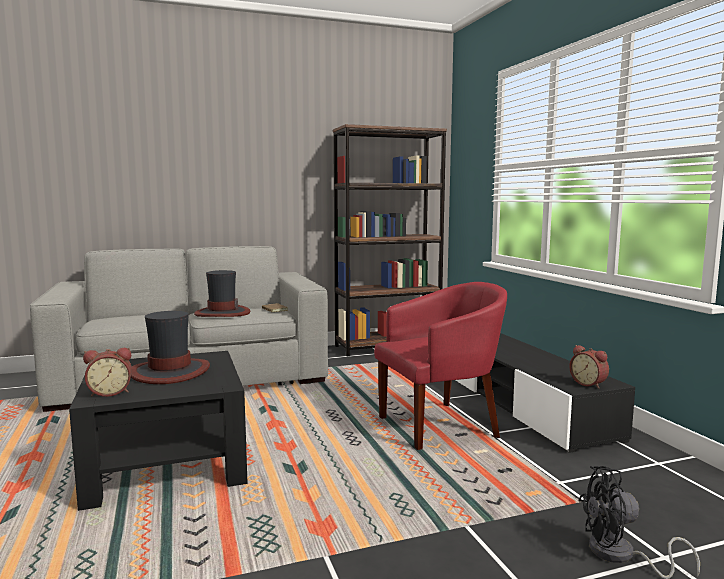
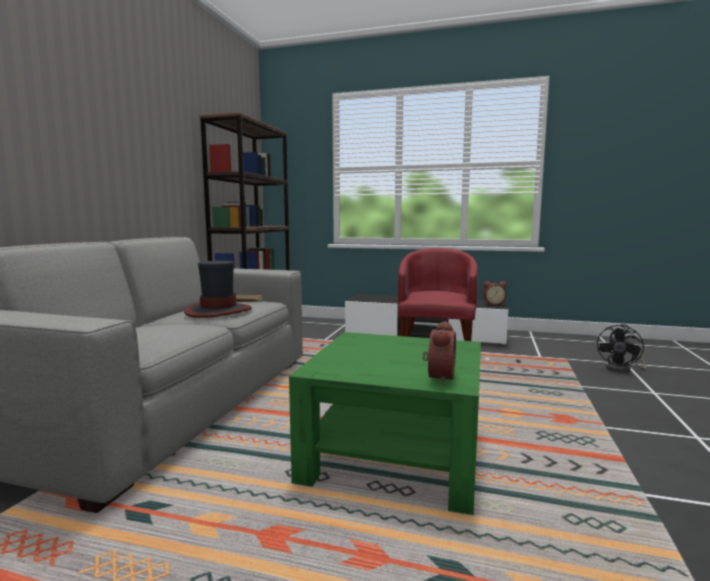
camera: 55 degrees left, 0 degrees up
black coffee table [69,351,248,511] -> green coffee table [289,332,481,515]
hat [131,311,210,384] -> none

